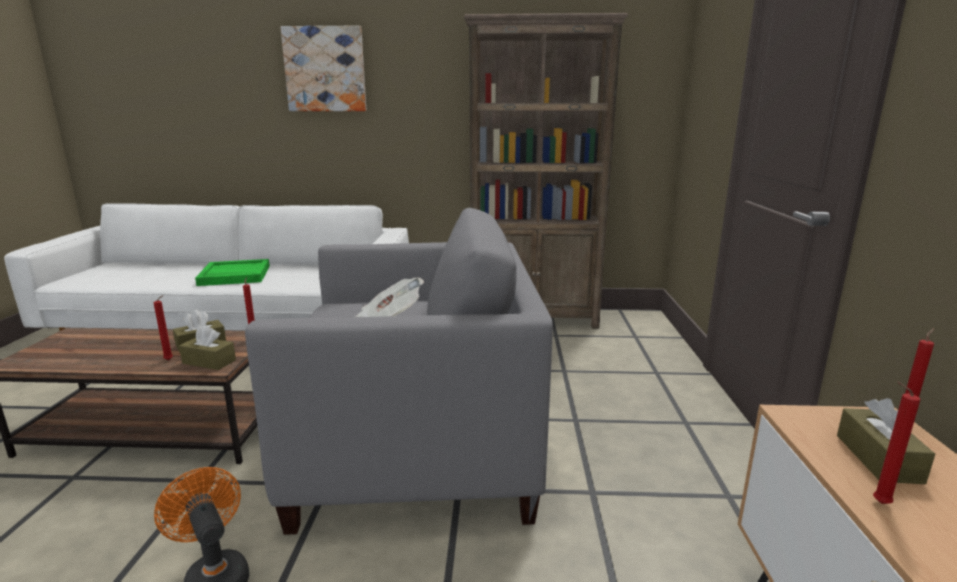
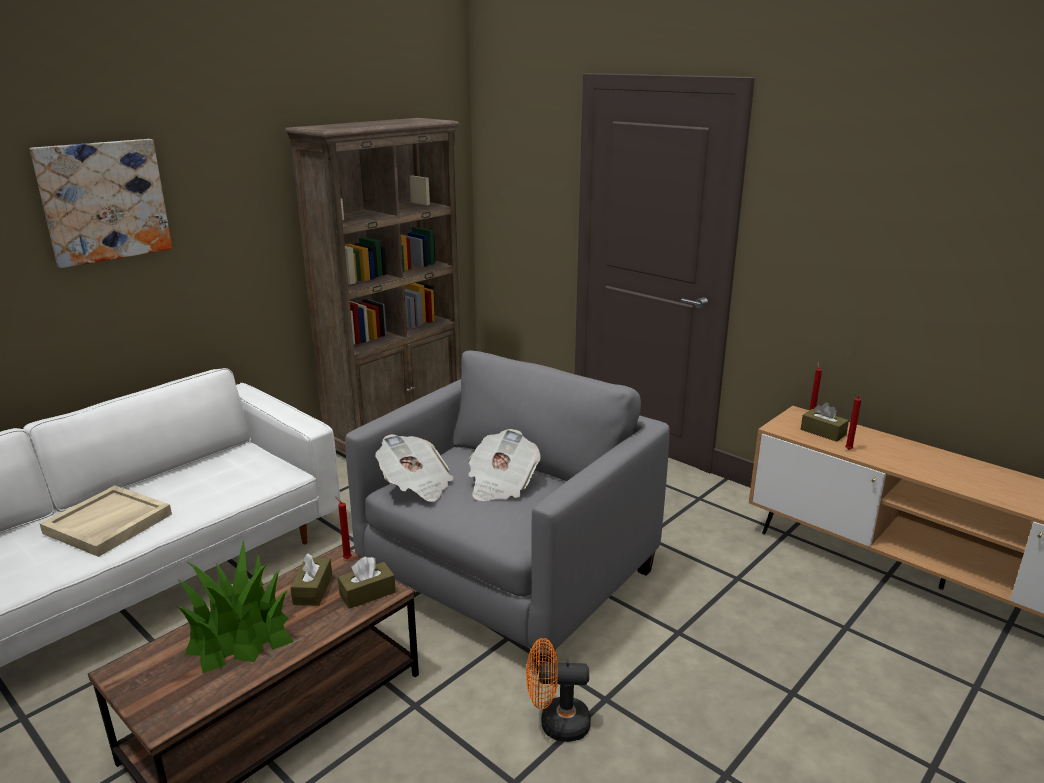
camera: 50 degrees left, 5 degrees up
red candle [153,295,173,360] -> none
green tray [195,259,270,286] -> beige tray [40,486,172,557]
none -> potted plant [177,541,294,673]
none -> newspaper [375,434,454,502]

